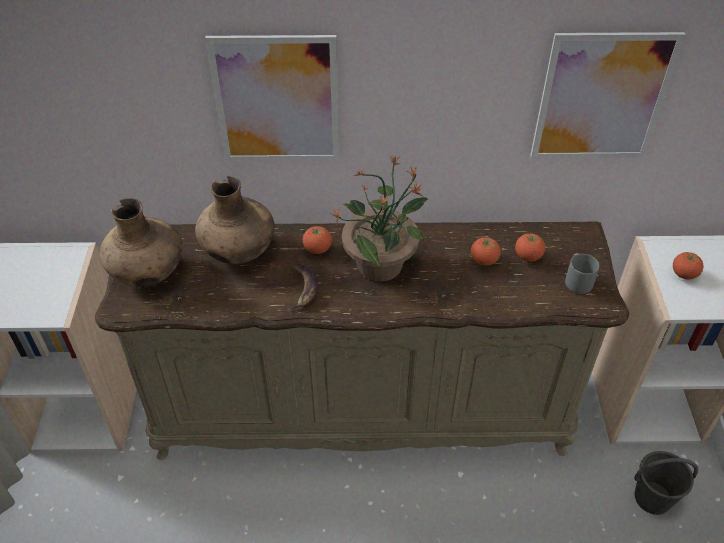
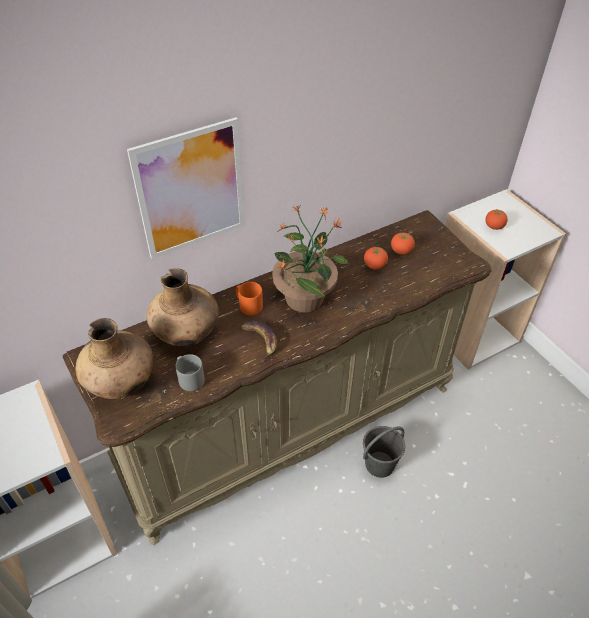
camera: 30 degrees left, 0 degrees up
tomato [303,226,332,254] -> orange mug [236,282,263,315]
picture [530,32,686,158] -> none
grey mug [565,253,599,294] -> grey mug moved to [176,354,205,391]
grey bucket [634,451,698,515] -> grey bucket moved to [363,426,405,478]

